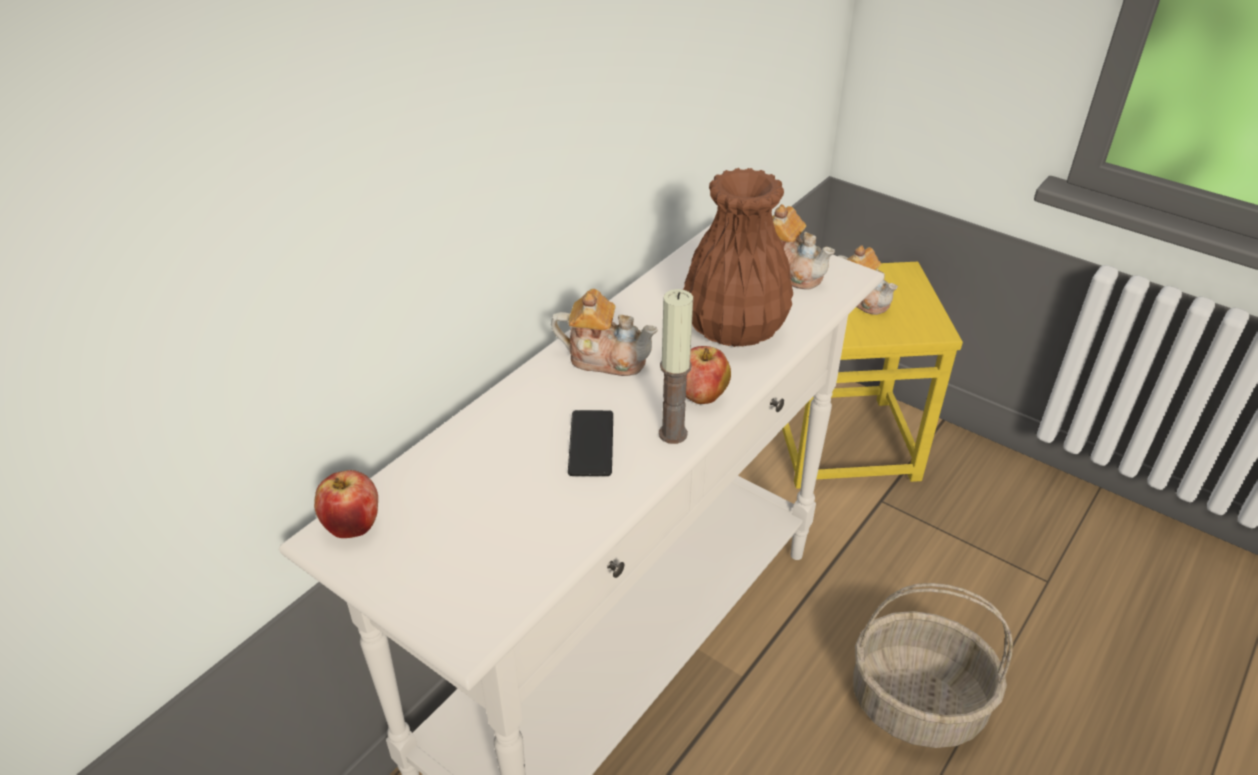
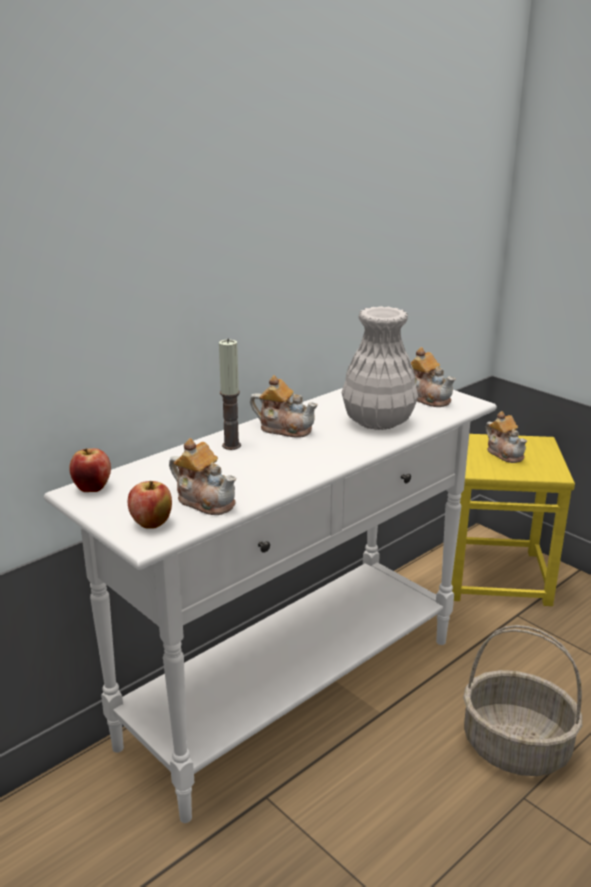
camera: 10 degrees right, 15 degrees down
phone [568,410,613,476] -> none
candle [659,289,693,444] -> candle moved to [219,339,241,450]
brown vase [683,168,793,347] -> white vase [342,306,418,430]
apple [686,346,731,404] -> apple moved to [128,481,172,528]
none -> teapot [169,438,236,515]

